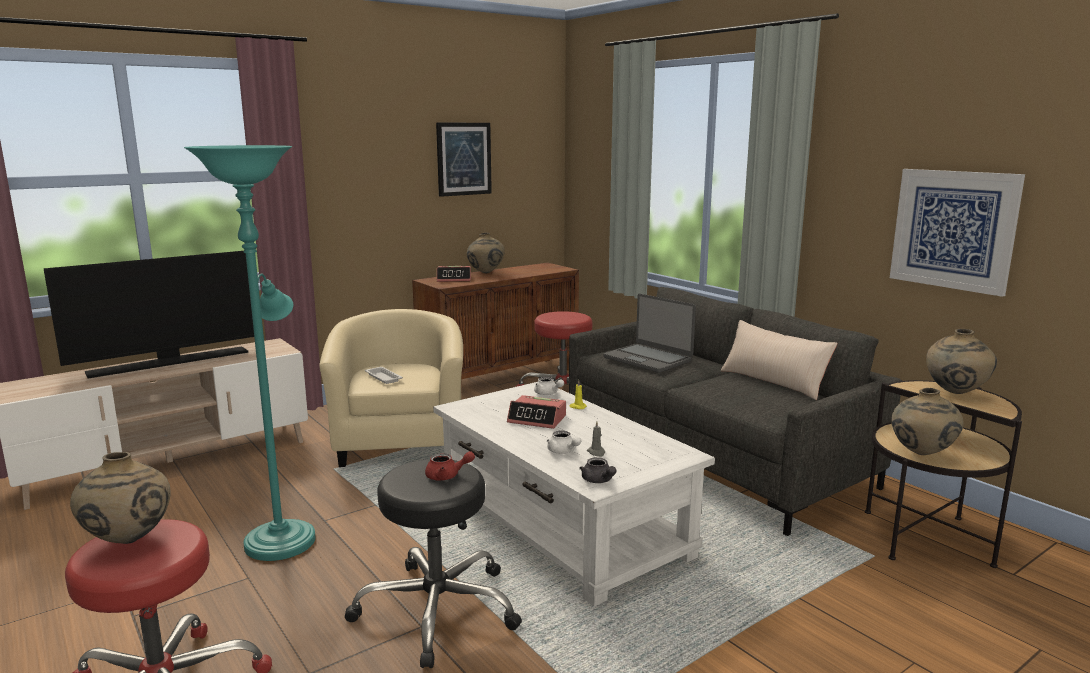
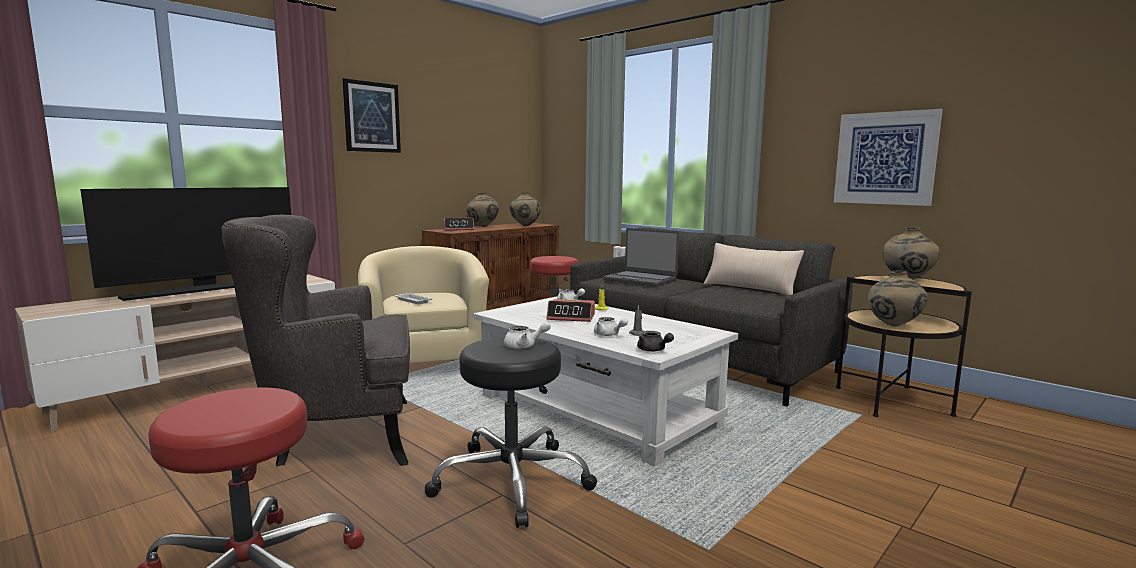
camera: 10 degrees left, 5 degrees down
beige vase [70,452,171,544] -> beige vase moved to [509,192,541,226]
turquoise floor lamp [184,145,316,561] -> grey armchair [221,215,410,466]
red teapot [425,451,475,481] -> white teapot [504,321,551,349]
picture [436,123,492,197] -> picture moved to [343,78,401,153]

